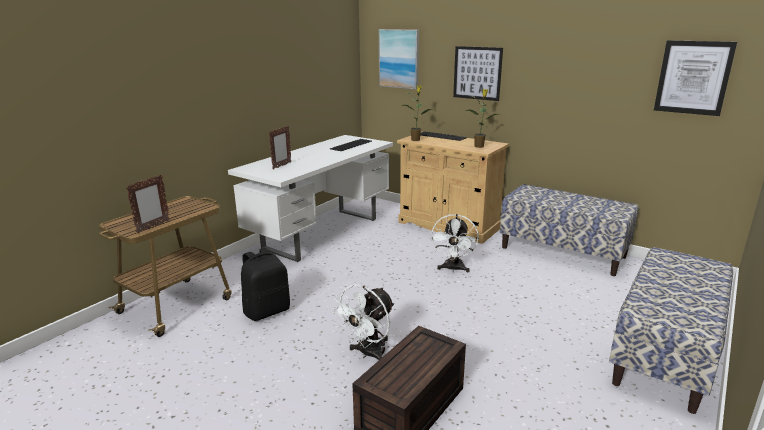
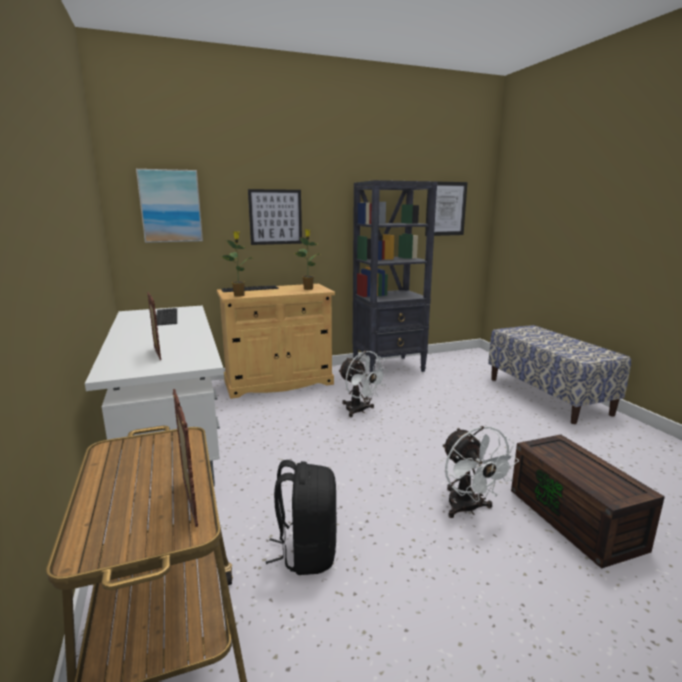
camera: 55 degrees left, 5 degrees down
bench [500,184,639,276] -> black bookcase [353,180,438,372]

